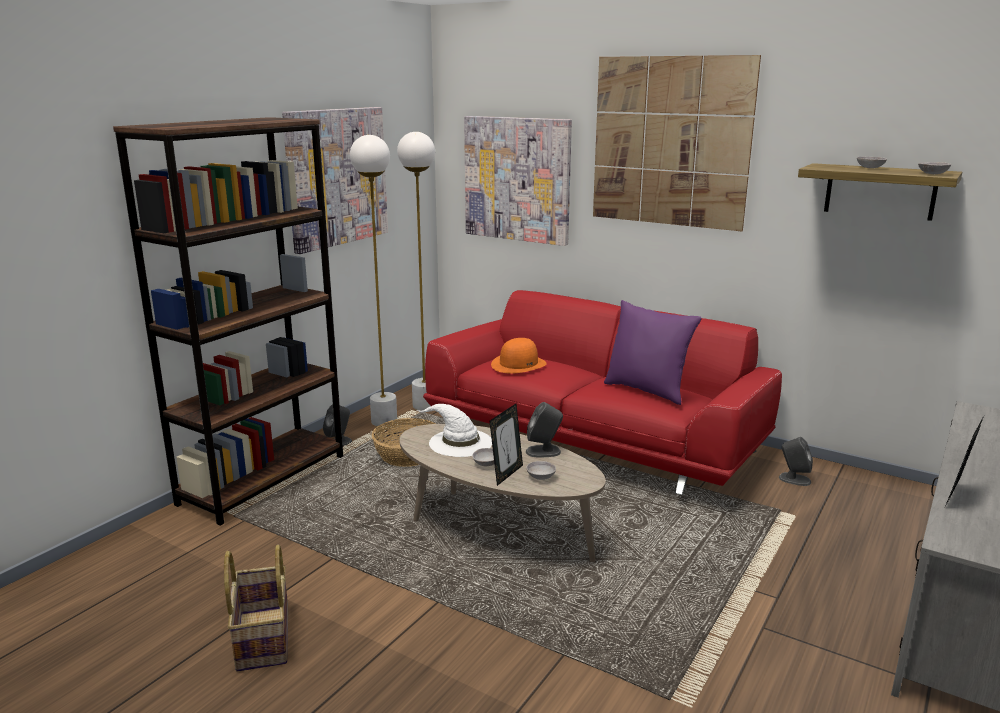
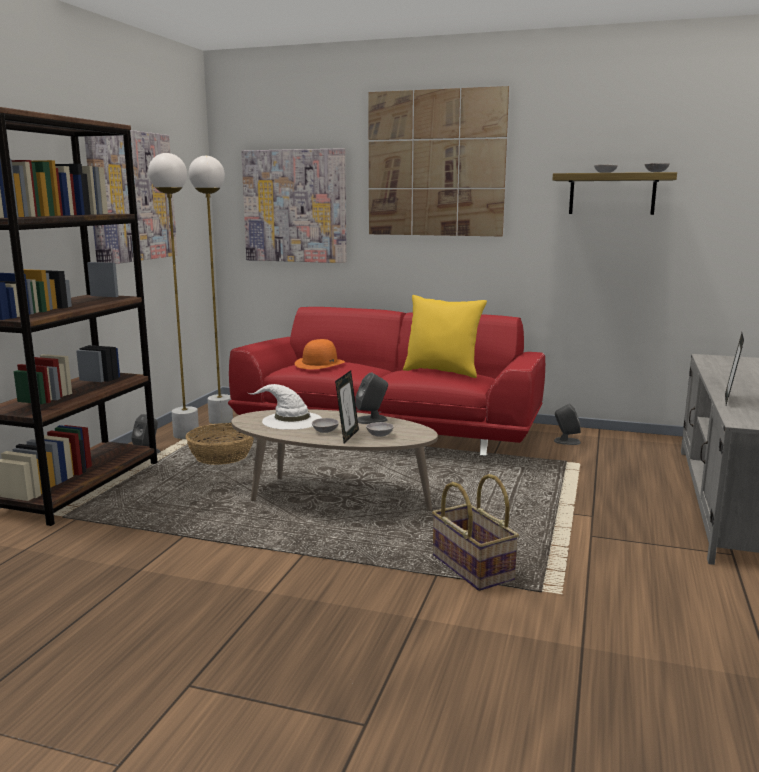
camera: 15 degrees left, 5 degrees down
basket [224,545,288,672] -> basket moved to [432,474,519,591]
purple pillow [604,300,702,405] -> yellow pillow [403,295,487,378]

